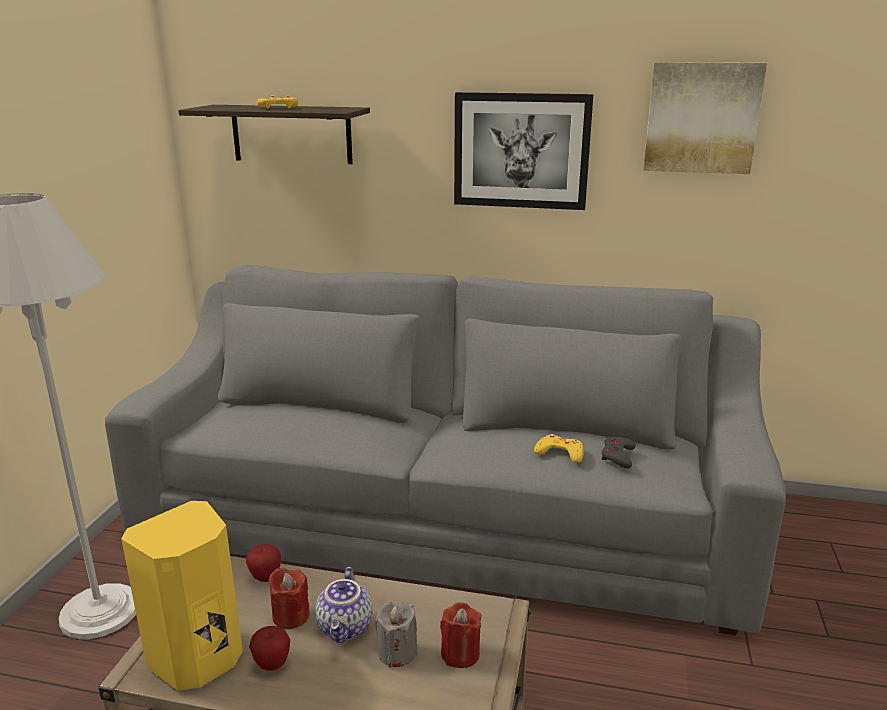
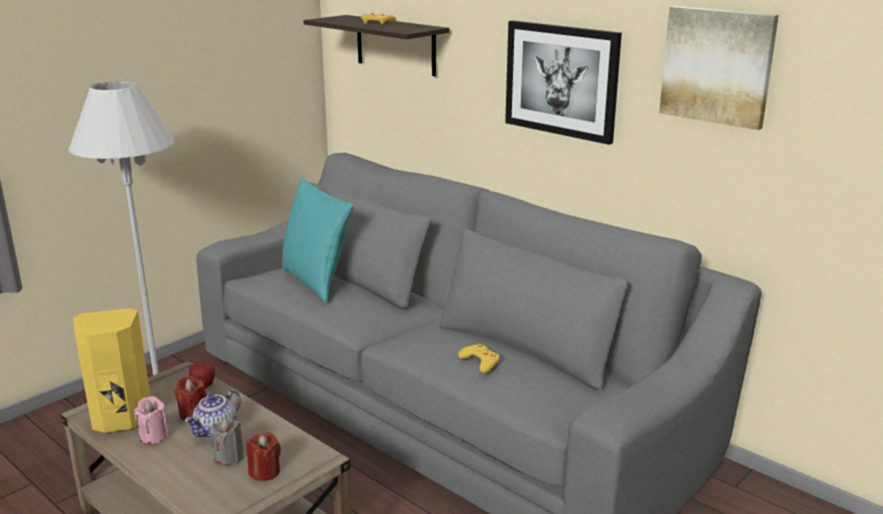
camera: 30 degrees right, 0 degrees up
apple [249,626,290,671] -> pink candle [134,396,169,444]
grey game controller [602,437,636,469] -> none
none -> turquoise pillow [282,177,353,302]

